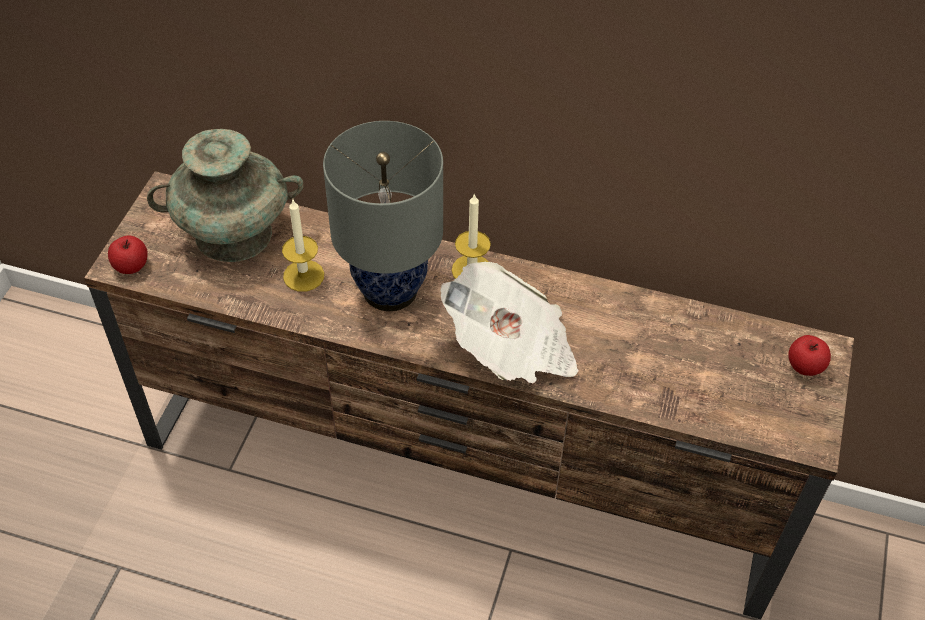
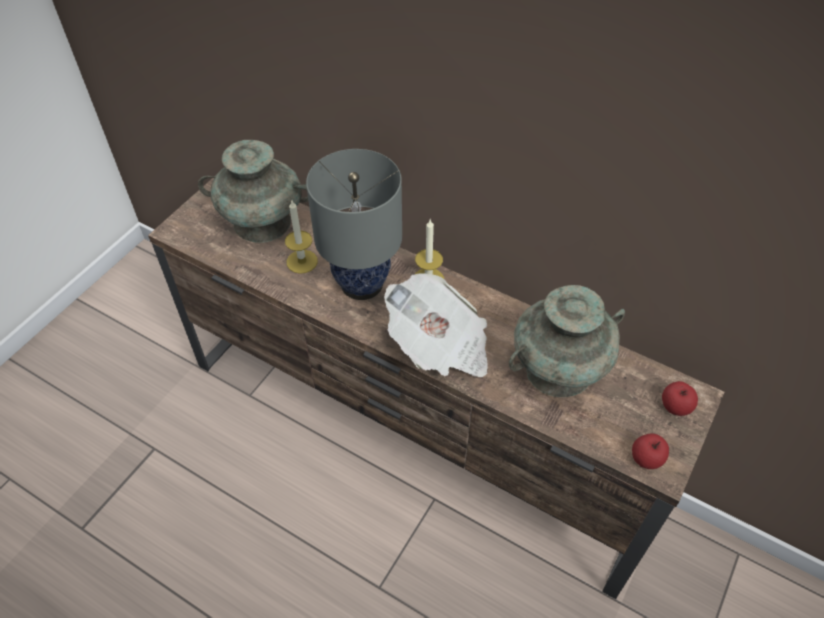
camera: 15 degrees right, 0 degrees up
apple [108,235,148,274] -> apple moved to [632,433,669,469]
none -> turquoise vase [509,285,625,397]

